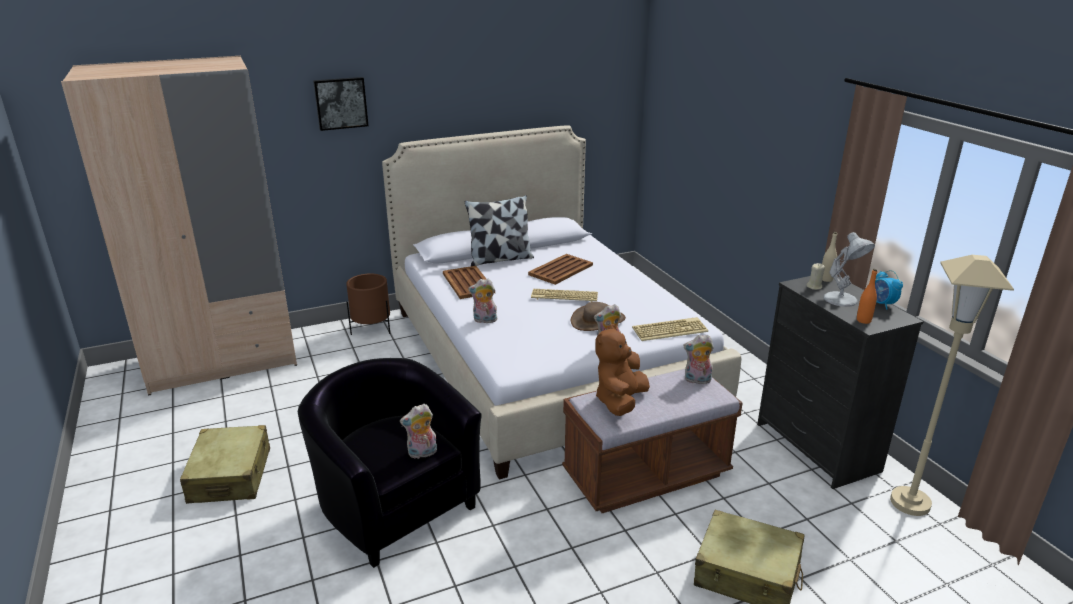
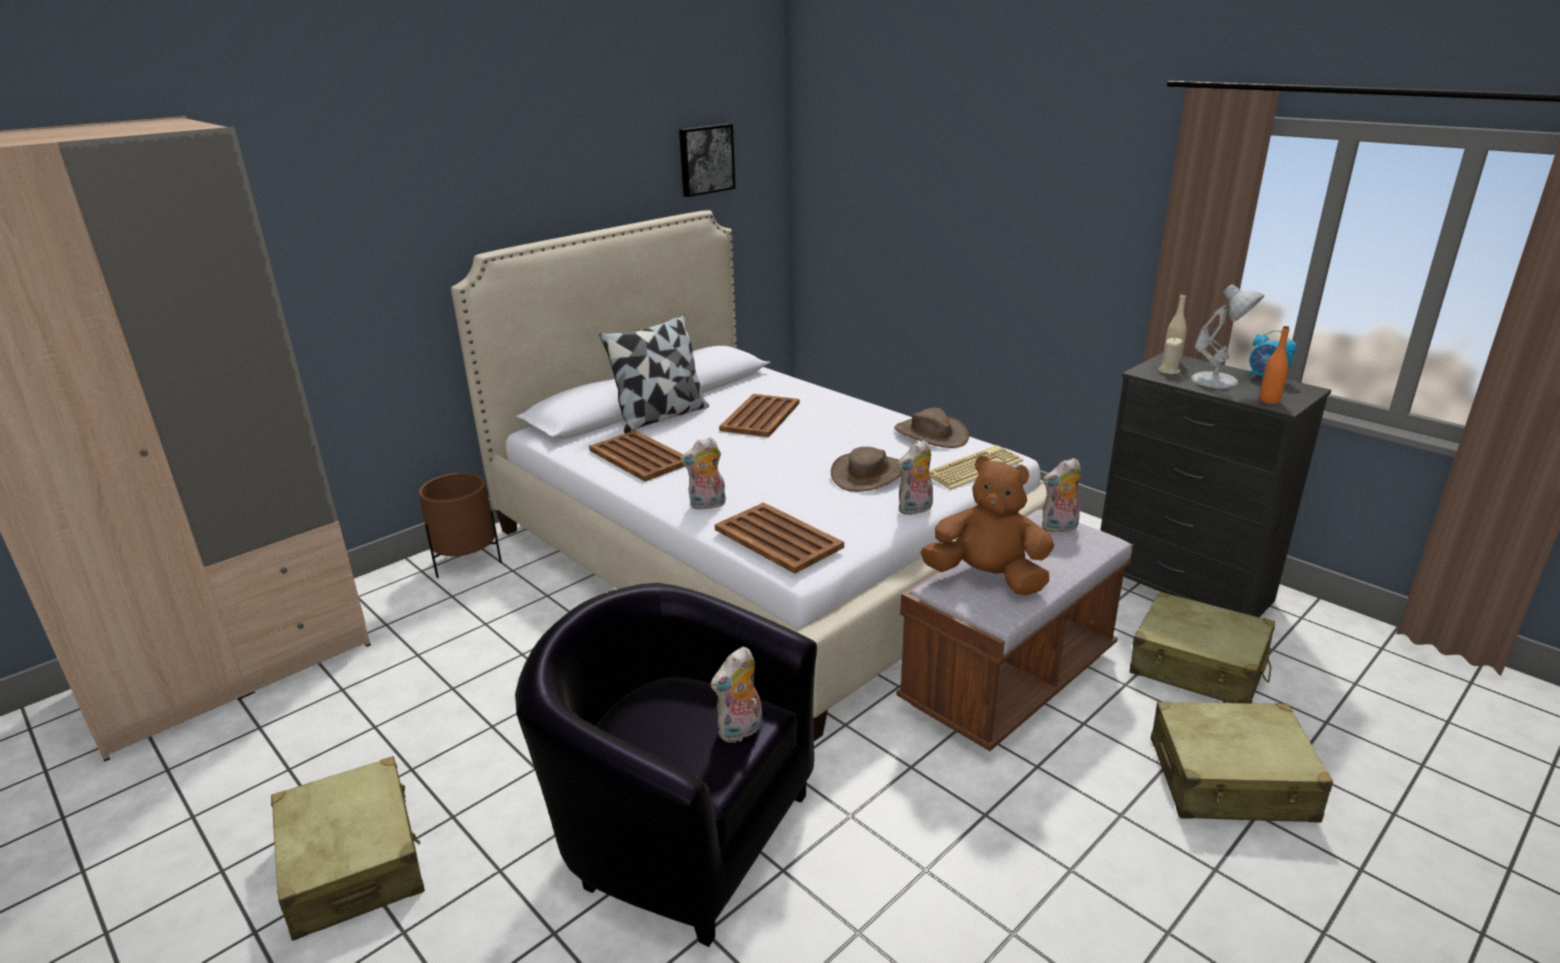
camera: 20 degrees left, 0 degrees up
picture [313,77,369,131] -> picture moved to [679,124,735,197]
keyboard [531,289,598,302] -> none
brown plush toy [595,324,650,416] -> brown plush toy turned 105 degrees clockwise [920,456,1054,596]
beige floor lamp [890,255,1014,516] -> none
none -> brown tray [715,502,844,574]
none -> brown hat [894,408,969,448]
none -> beige suitcase [1130,592,1275,704]

